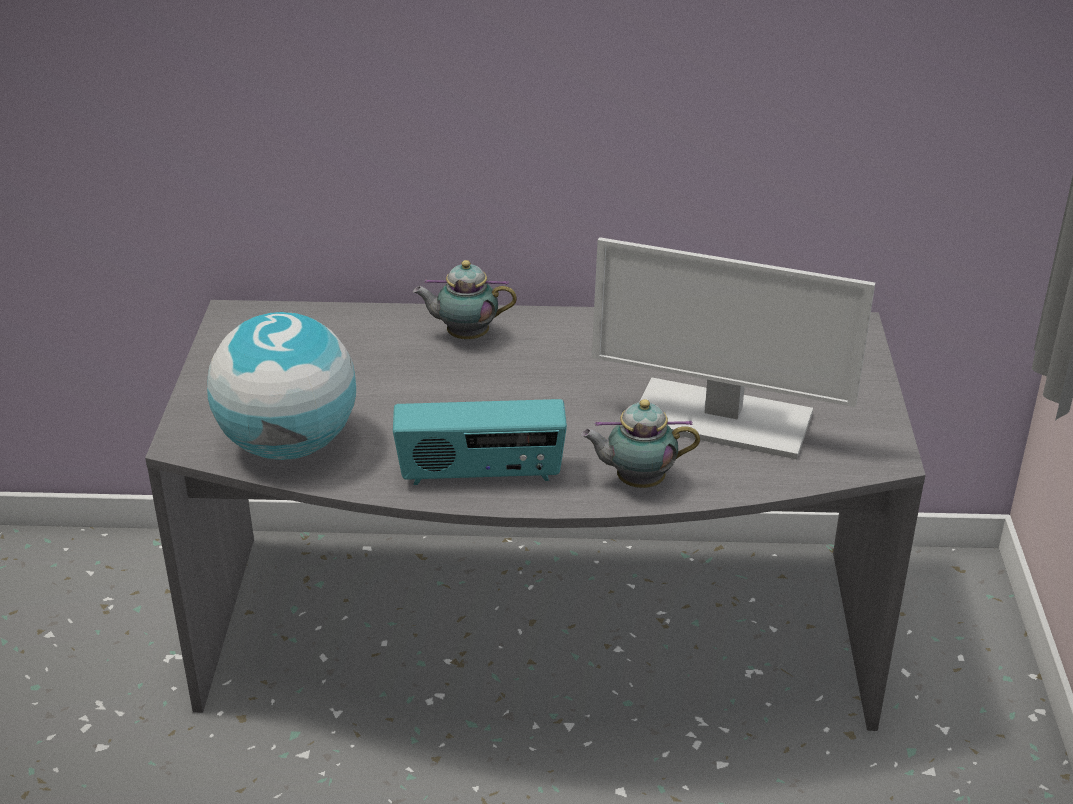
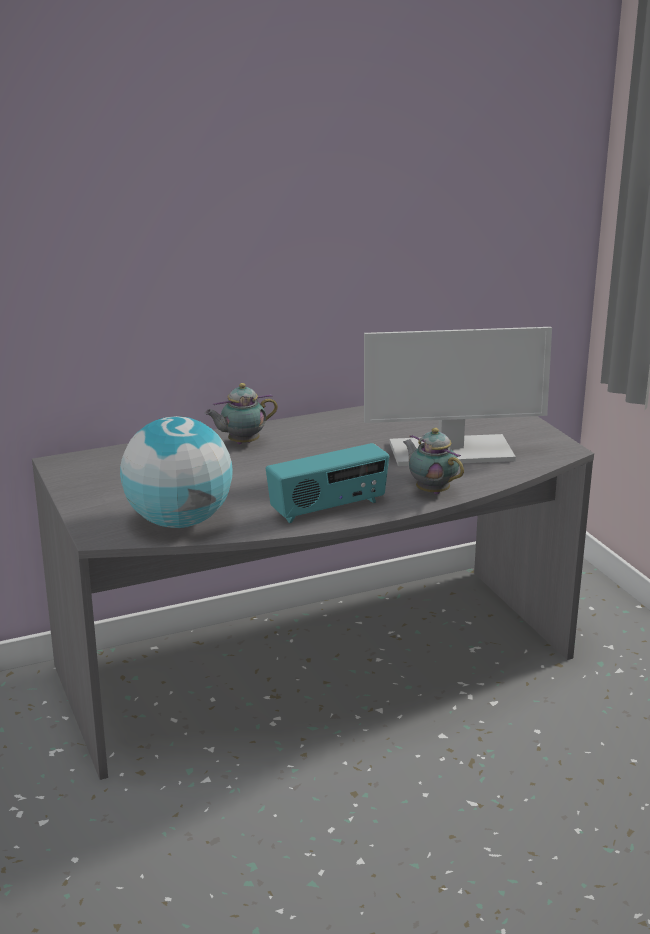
camera: 25 degrees left, 10 degrees down
teapot [581,399,700,488] -> teapot turned 75 degrees clockwise [403,428,464,494]

